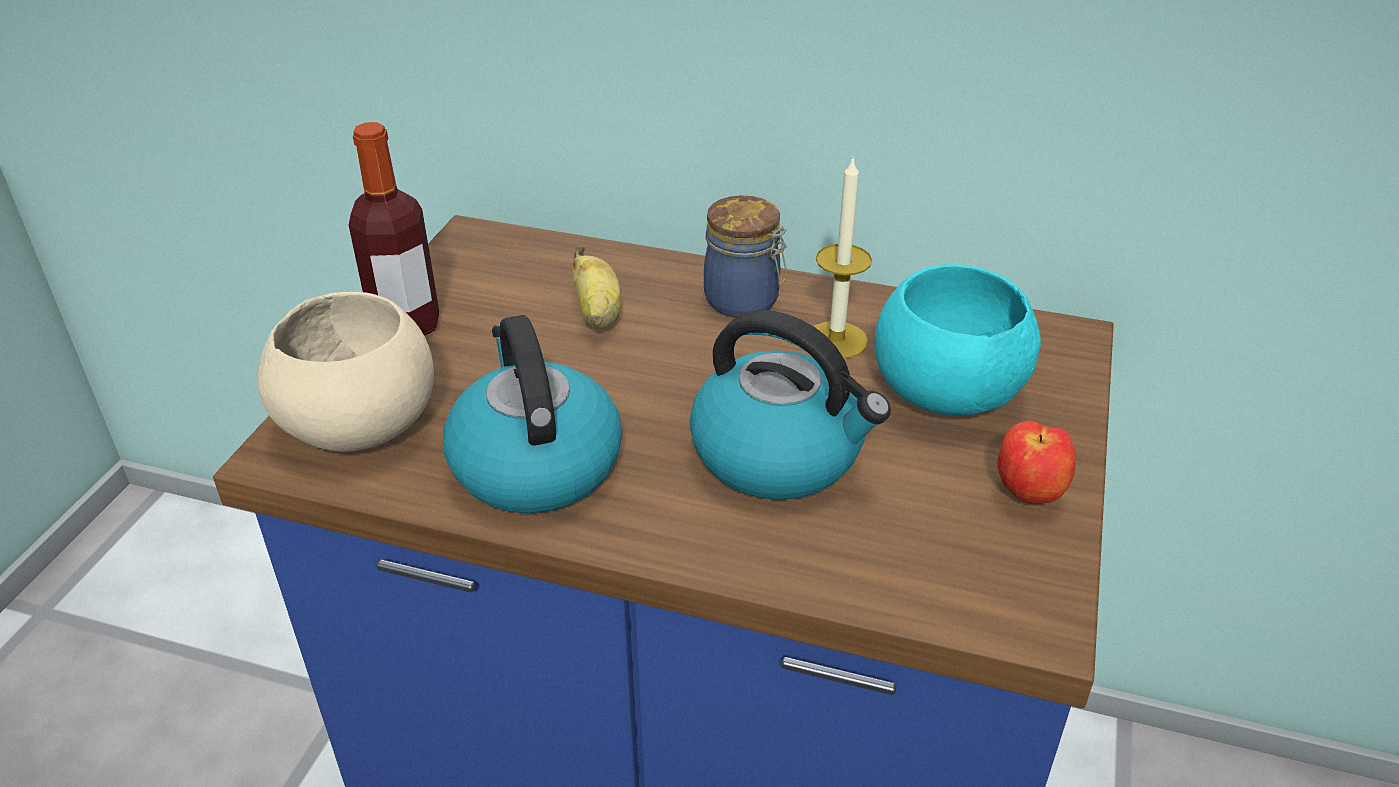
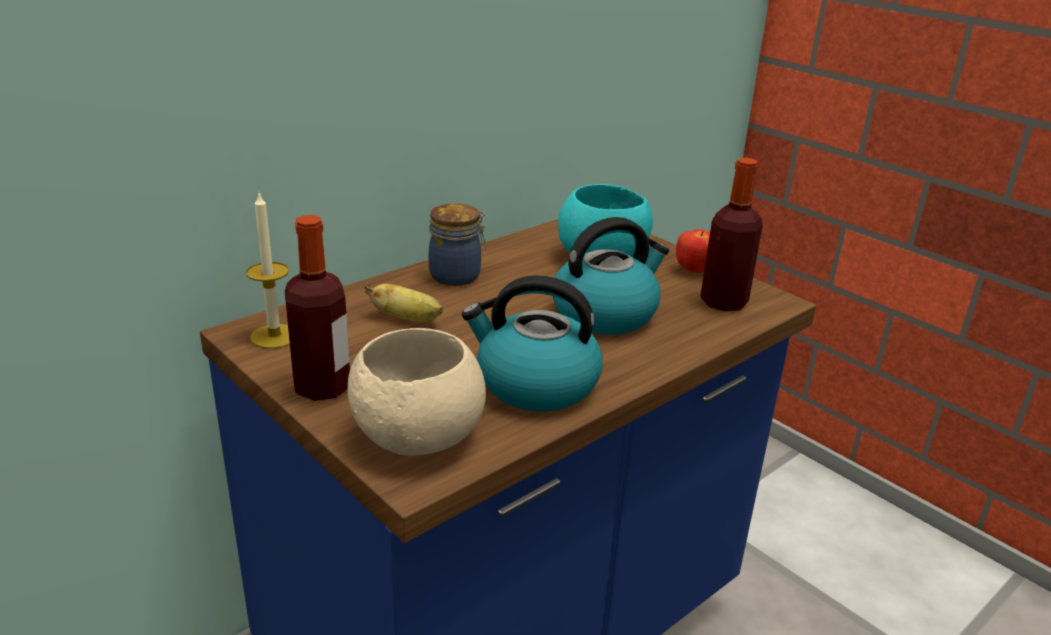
camera: 60 degrees left, 10 degrees down
candle [814,159,872,359] -> candle moved to [246,193,290,349]
none -> bottle [700,158,763,311]

